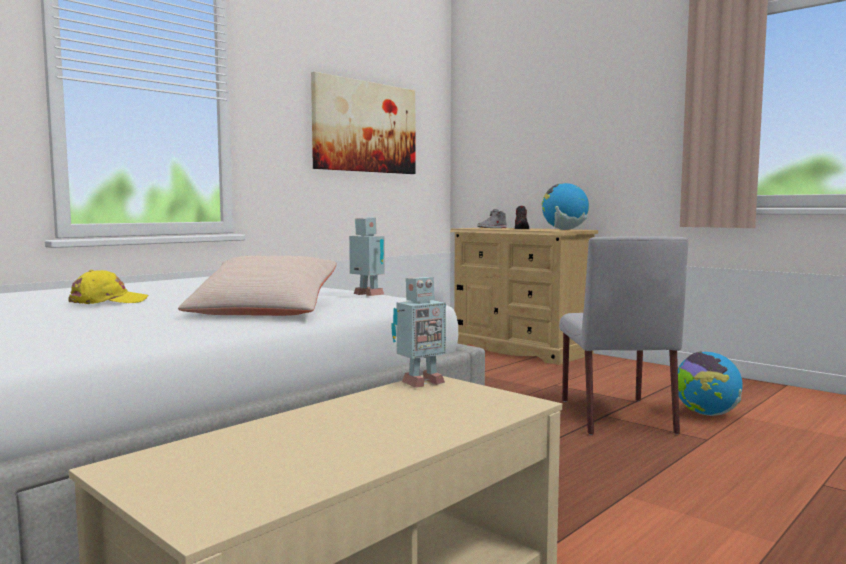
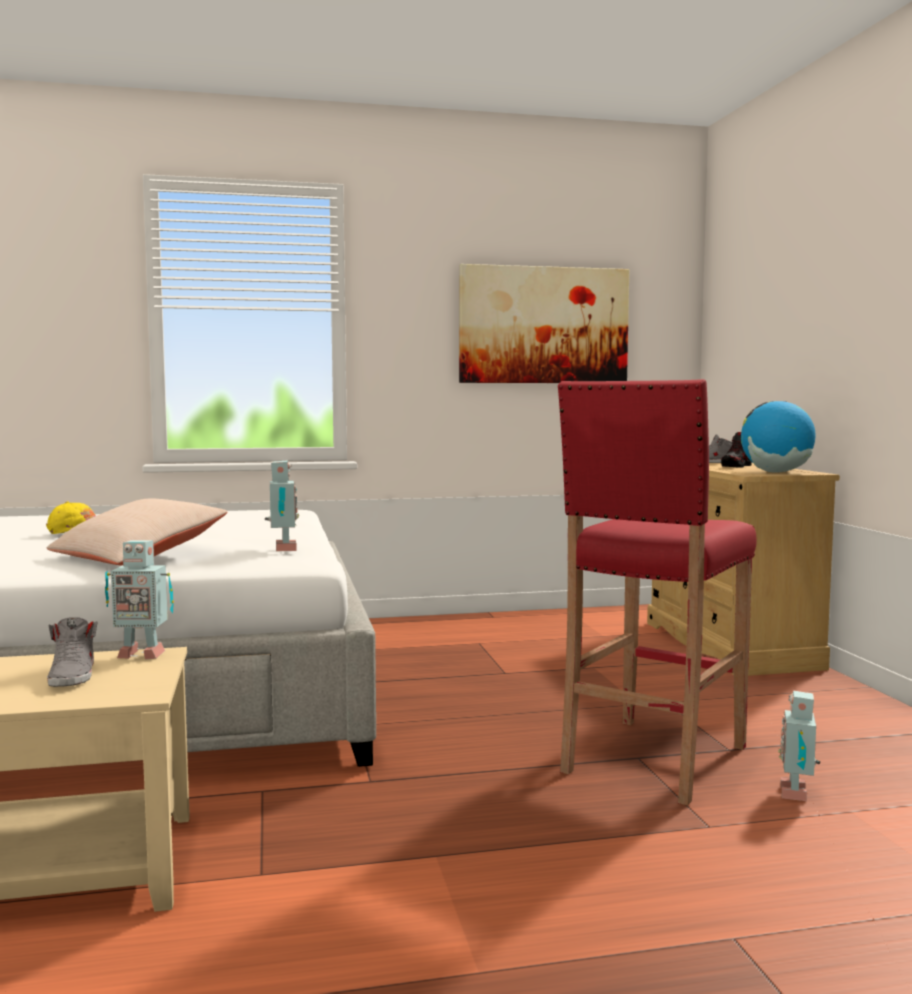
camera: 35 degrees right, 0 degrees up
grey chair [559,236,689,435] -> red stool [558,379,757,806]
globe [678,352,742,416] -> toy robot [778,691,820,801]
none -> grey shoe [47,617,98,687]

